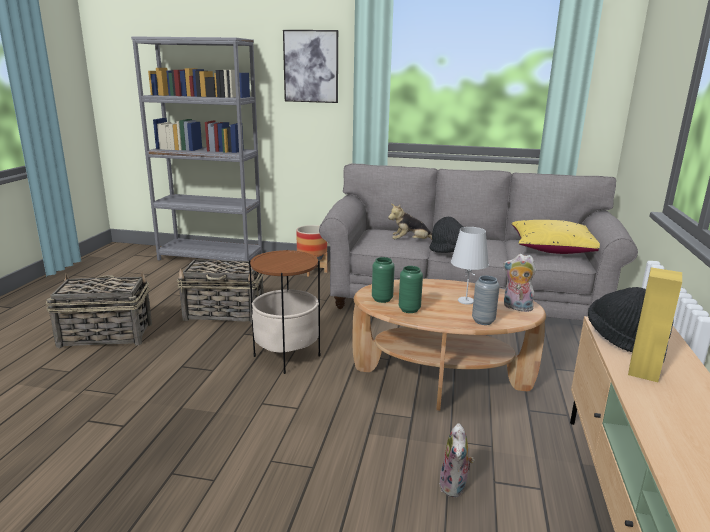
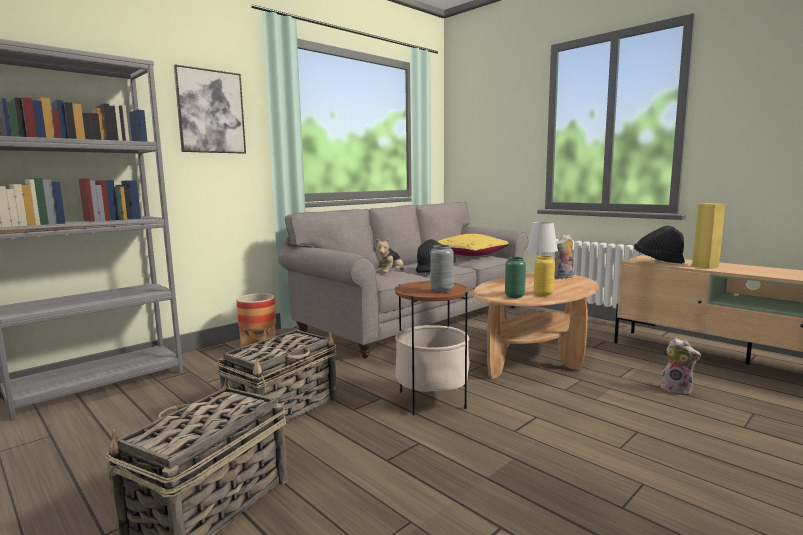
camera: 55 degrees left, 10 degrees down
green vase [399,266,423,313] -> yellow vase [534,255,555,296]
grey vase [472,276,500,325] -> grey vase moved to [430,245,454,293]

